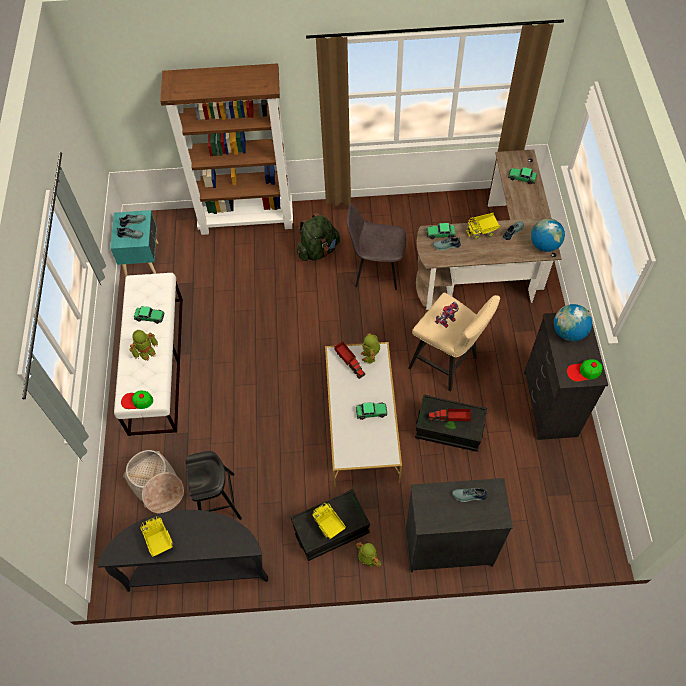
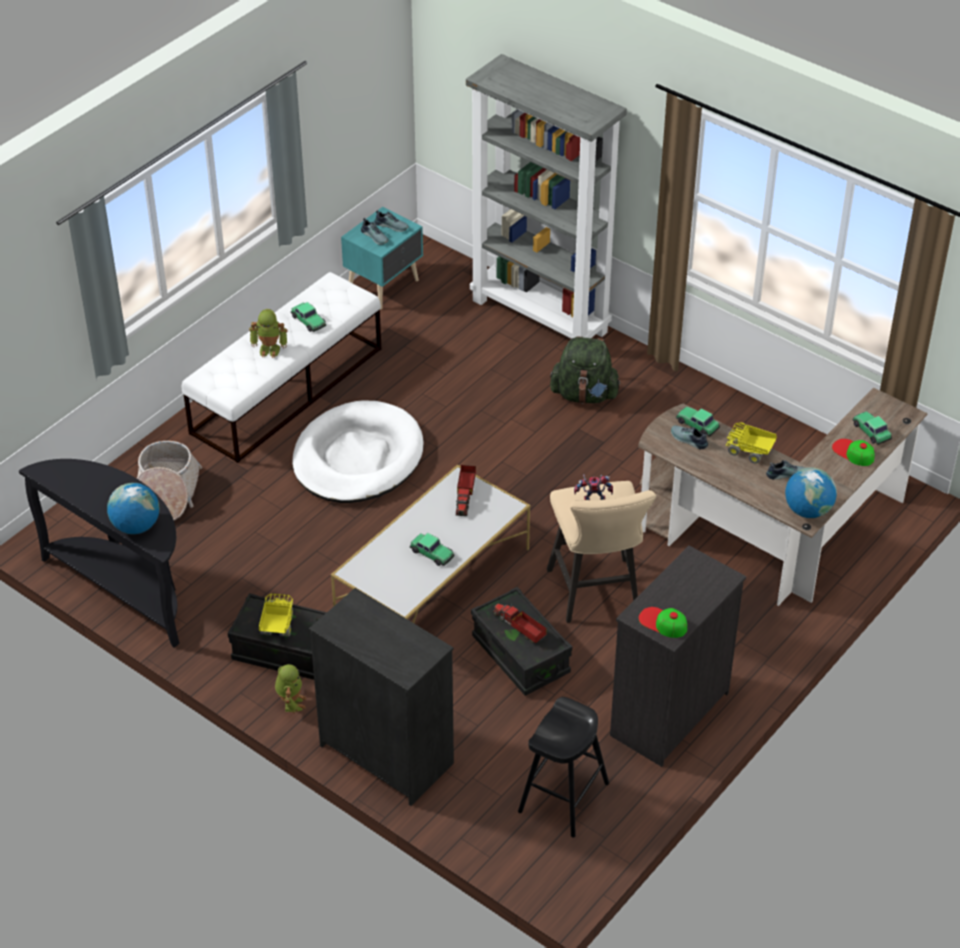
camera: 40 degrees right, 15 degrees down
cap [121,391,153,409] -> cap moved to [832,439,875,466]
toy truck [140,516,173,557] -> none
brown bookcase [160,63,293,235] -> grey bookcase [466,54,627,339]
black stool [185,451,242,520] -> black stool moved to [518,697,609,838]
grey chair [347,203,406,290] -> none
toy robot [361,333,380,365] -> none
shoe [452,488,488,502] -> none
globe [554,304,592,341] -> globe moved to [107,483,159,534]
none -> white dog bed [292,400,424,503]

